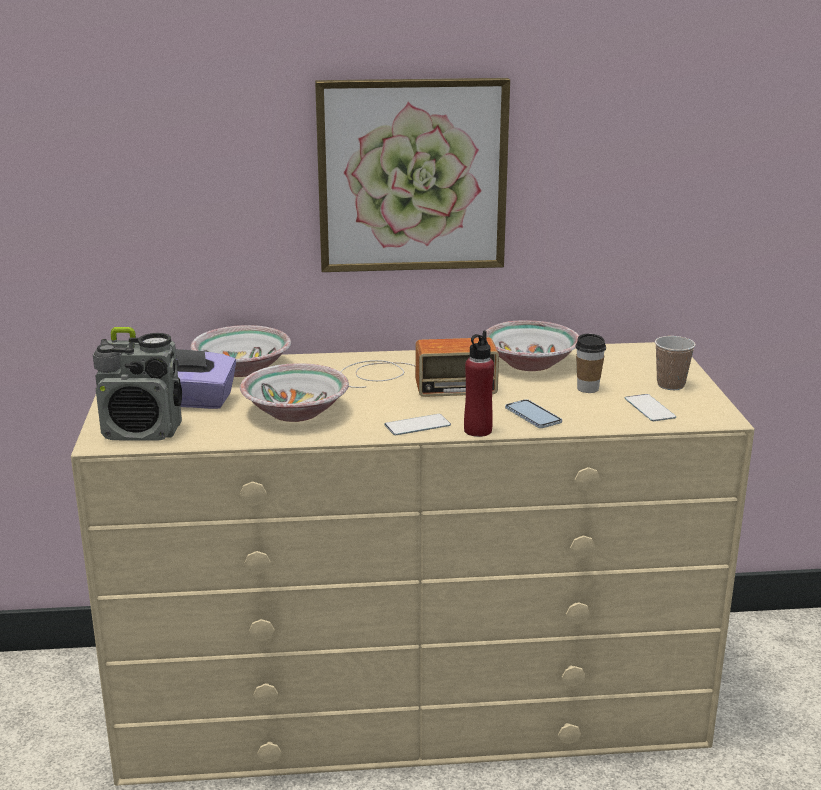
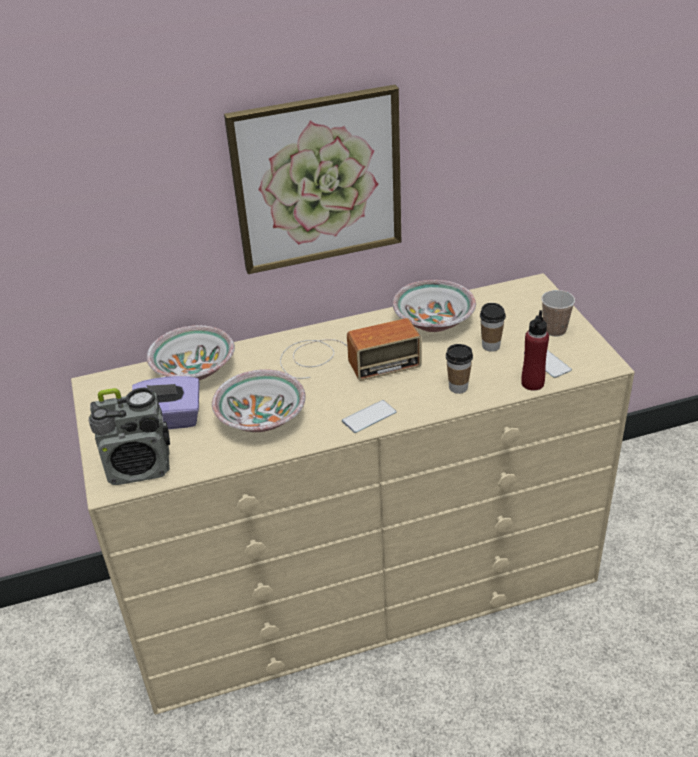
camera: 10 degrees left, 15 degrees up
red bottle [464,331,494,437] -> red bottle moved to [521,310,549,391]
phone [505,399,562,428] -> cup [446,344,473,394]

